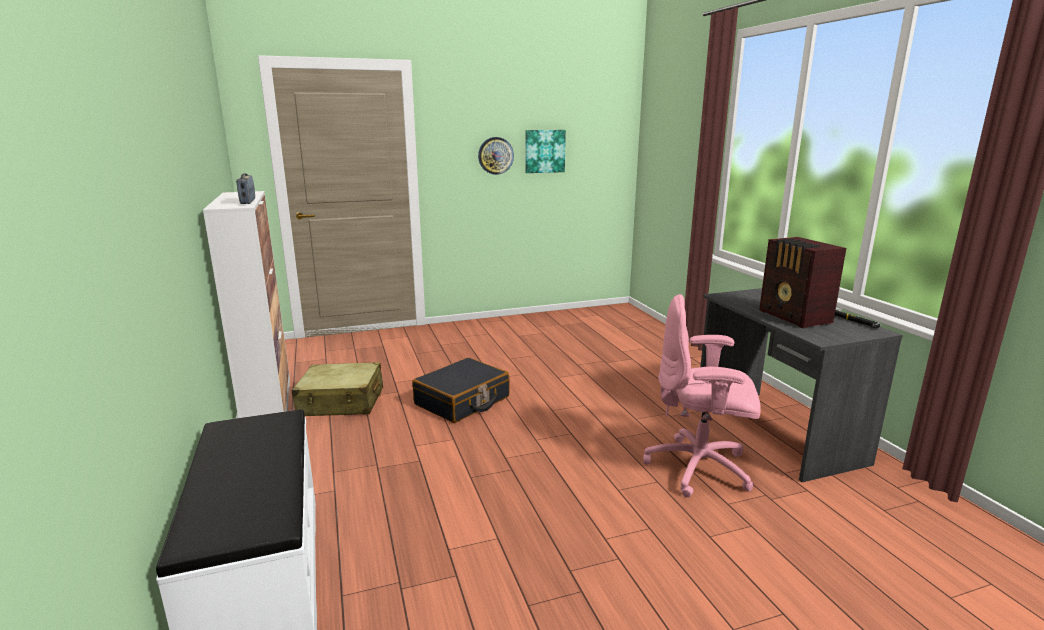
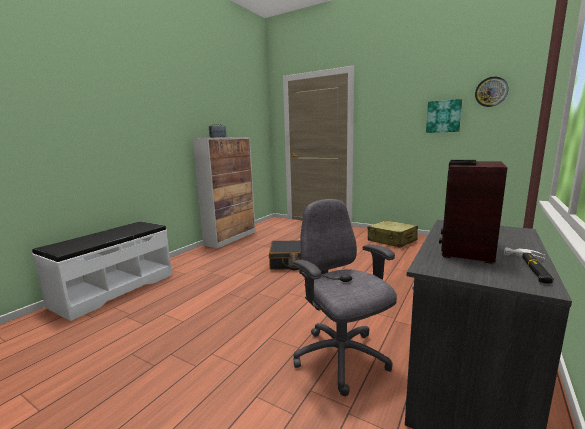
camera: 50 degrees right, 5 degrees down
beige suitcase [292,362,383,416] -> beige suitcase moved to [368,220,418,248]
wall clock [478,137,514,175] -> wall clock moved to [475,76,508,107]
pink office chair [643,294,761,497] -> grey office chair [293,199,397,396]

